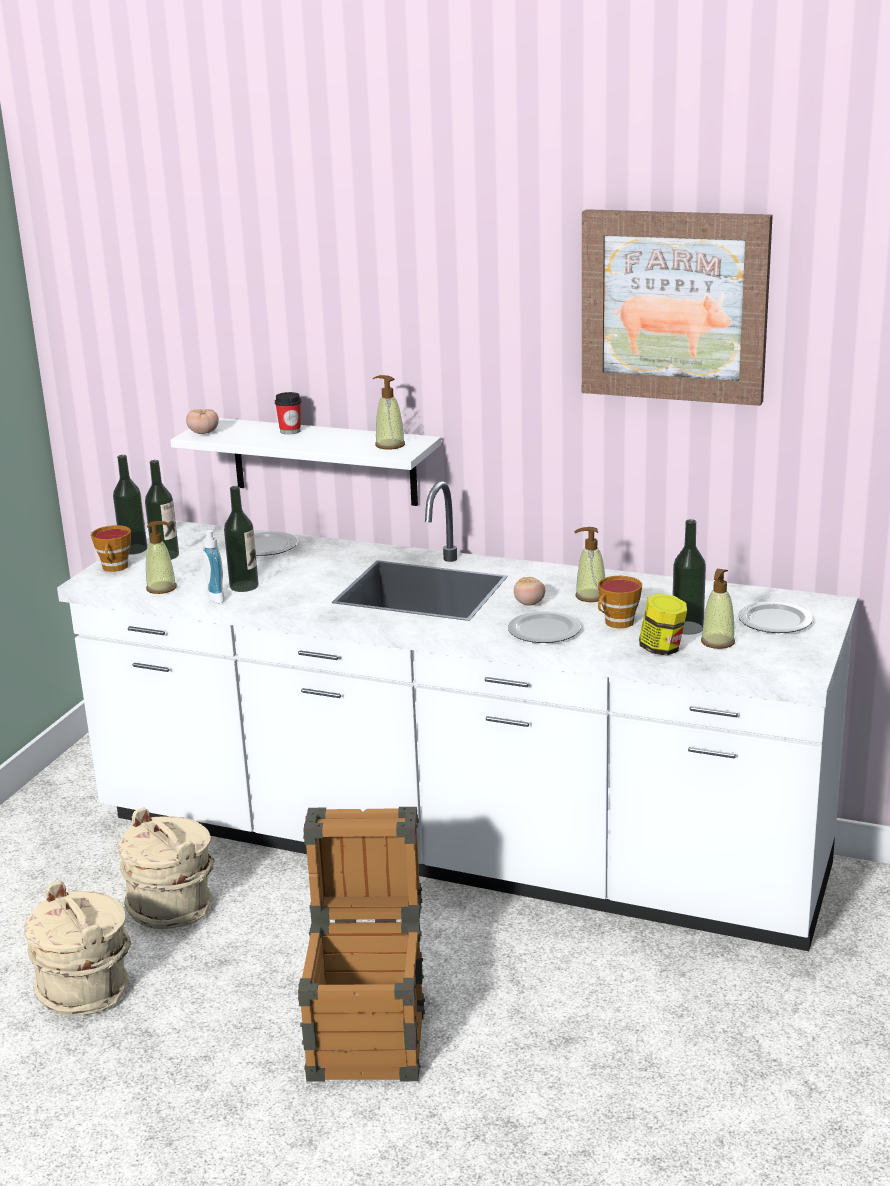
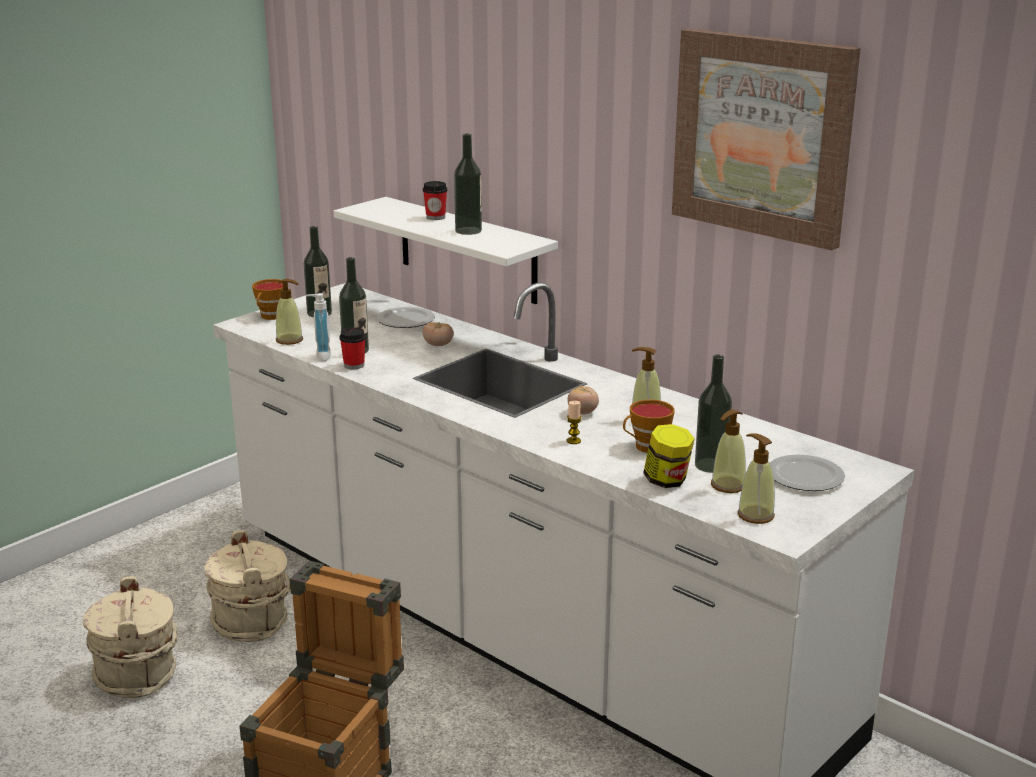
camera: 20 degrees right, 0 degrees up
bottle [113,455,147,555] -> bottle moved to [454,134,482,235]
tomato [186,409,219,434] -> tomato moved to [423,322,454,346]
soap dispenser [373,375,405,450] -> soap dispenser moved to [737,433,775,524]
plate [508,611,581,643] -> candle [567,401,582,444]
none -> cup [339,327,366,370]

